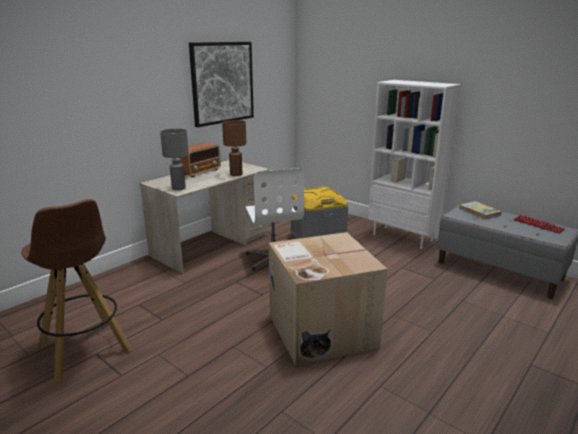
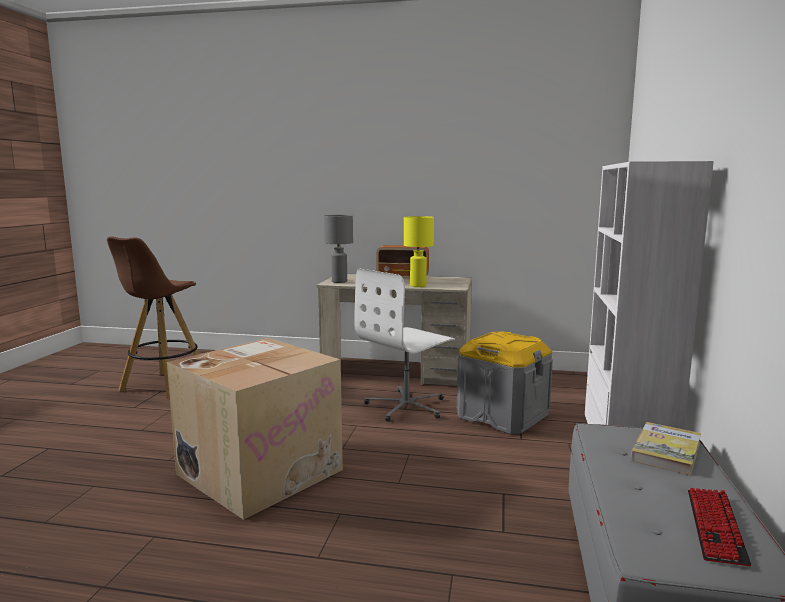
camera: 60 degrees right, 10 degrees down
picture [189,42,254,127] -> none
brown table lamp [222,120,247,176] -> yellow table lamp [404,216,434,287]

